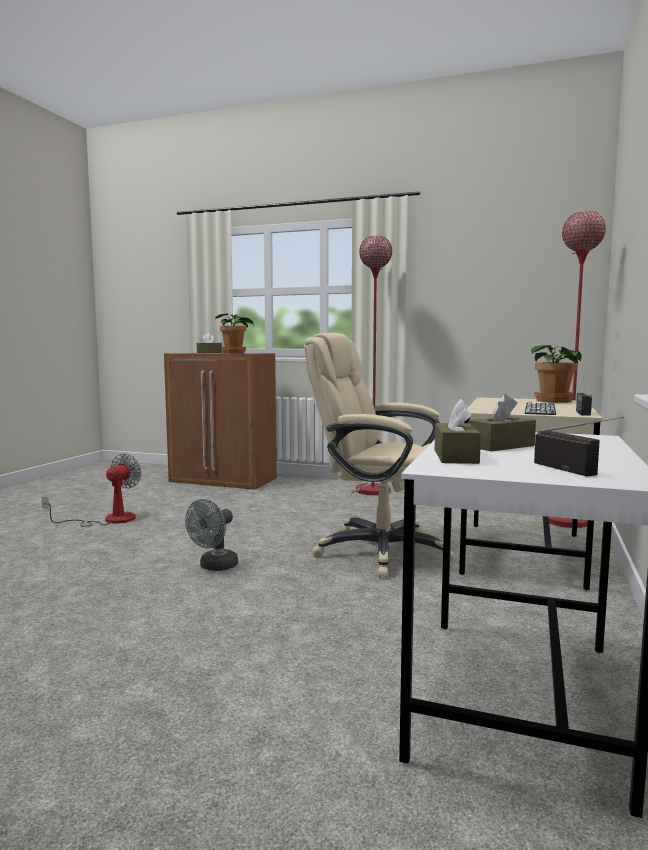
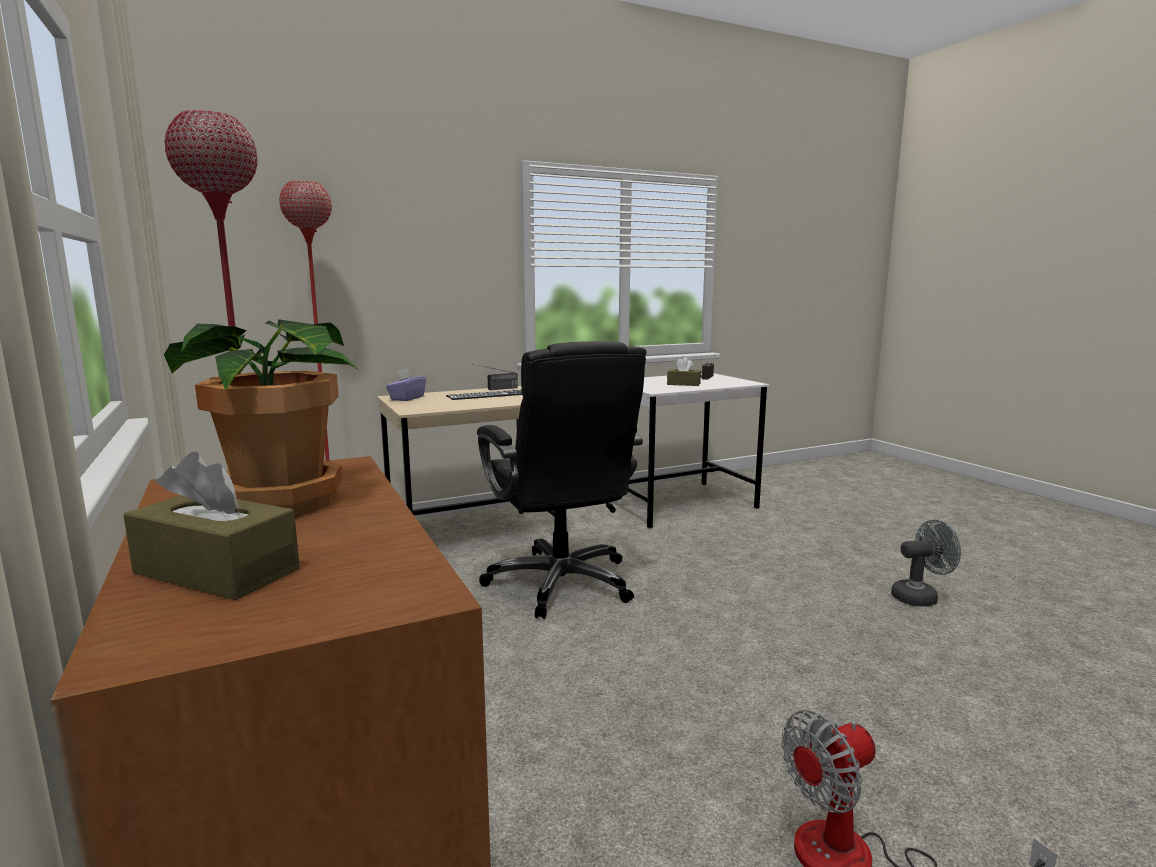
camera: 135 degrees left, 5 degrees up
grey fan [185,499,238,571] -> grey fan moved to [891,520,961,607]
beige office chair [304,333,455,578] -> black office chair [477,341,647,619]
brown tissue box [435,399,481,464] -> none
potted plant [531,345,582,403] -> purple tissue box [386,369,426,401]

